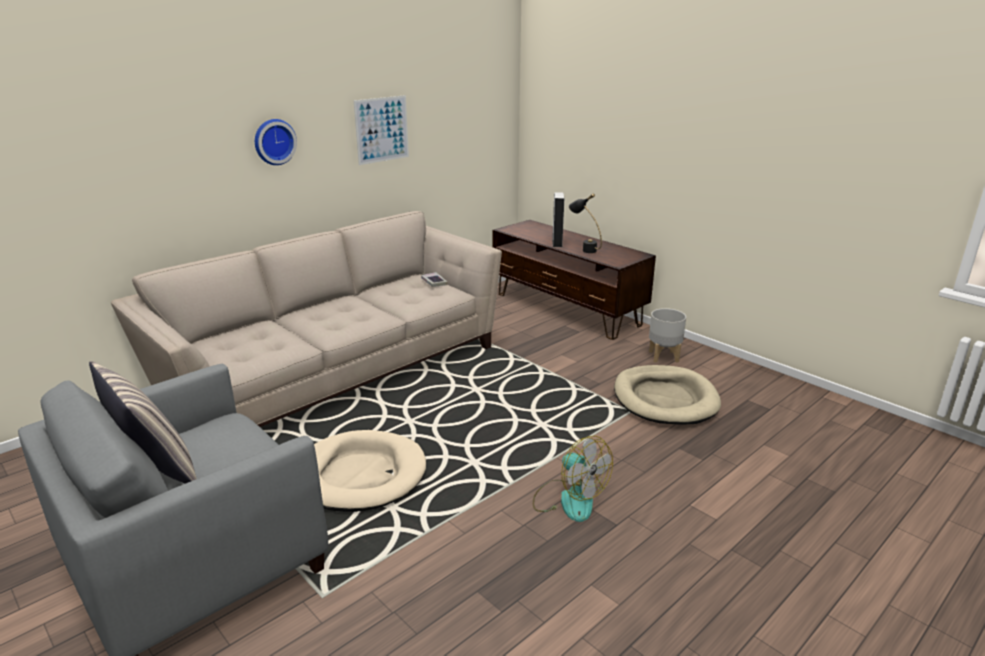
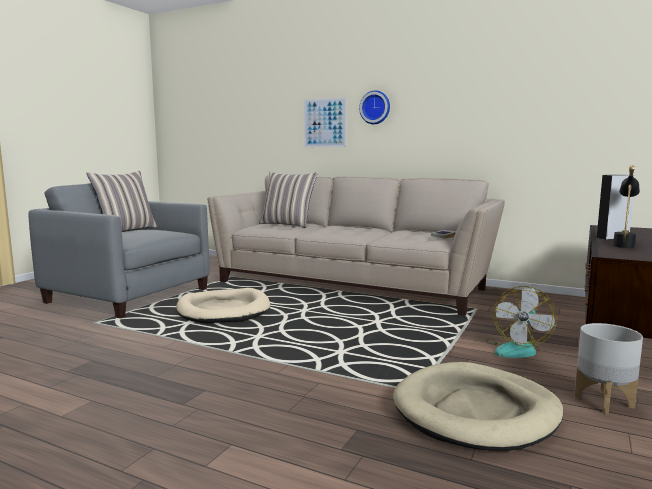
camera: 70 degrees right, 15 degrees down
picture [354,95,409,165] -> picture moved to [304,98,347,147]
fan [533,436,613,522] -> fan moved to [485,286,557,358]
none -> pillow [259,172,318,228]

